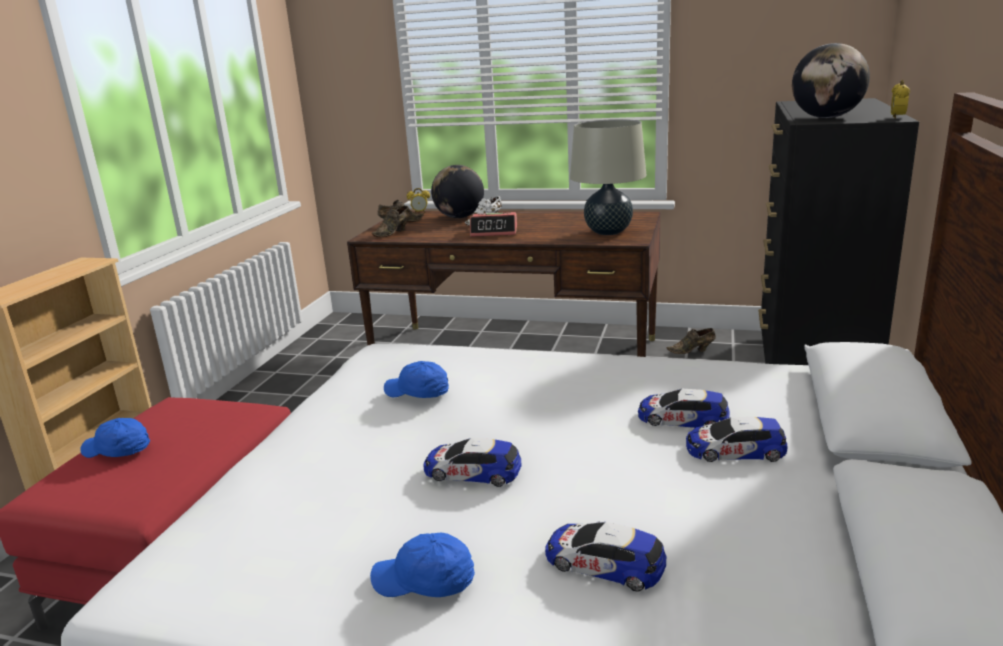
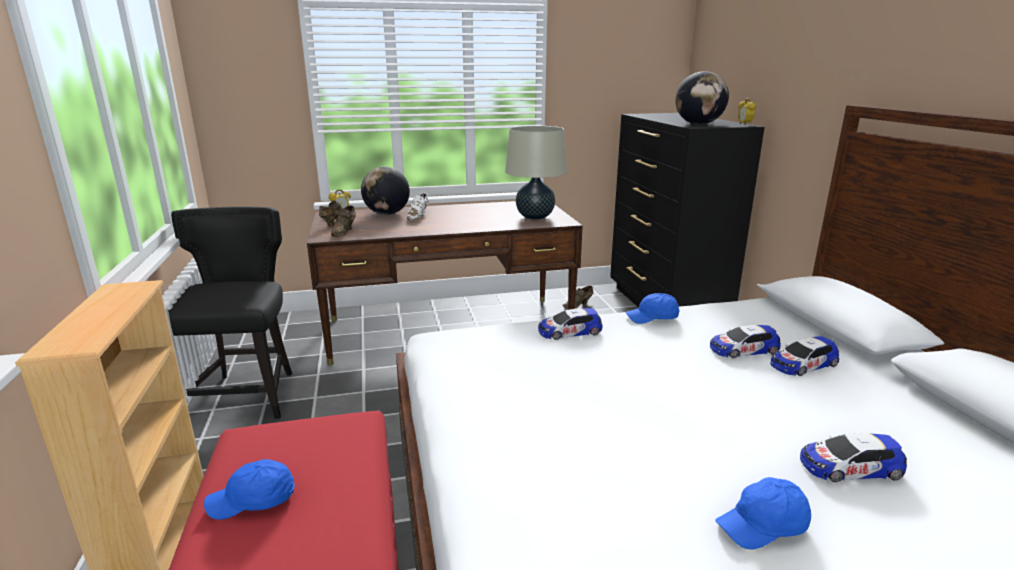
camera: 30 degrees left, 0 degrees up
blue cap [384,361,449,398] -> blue cap moved to [625,293,679,324]
toy car [423,438,522,487] -> toy car moved to [538,308,602,340]
alarm clock [470,212,517,237] -> none
none -> black chair [168,206,292,419]

